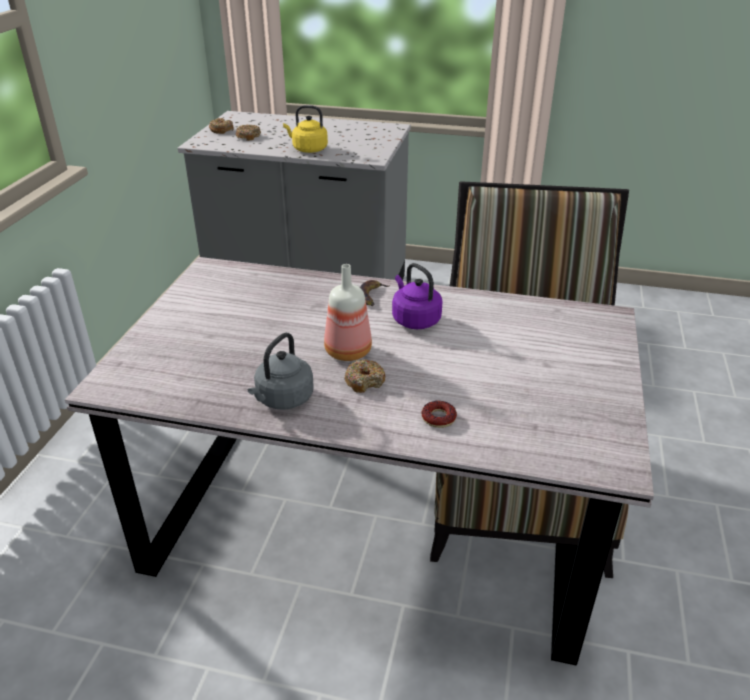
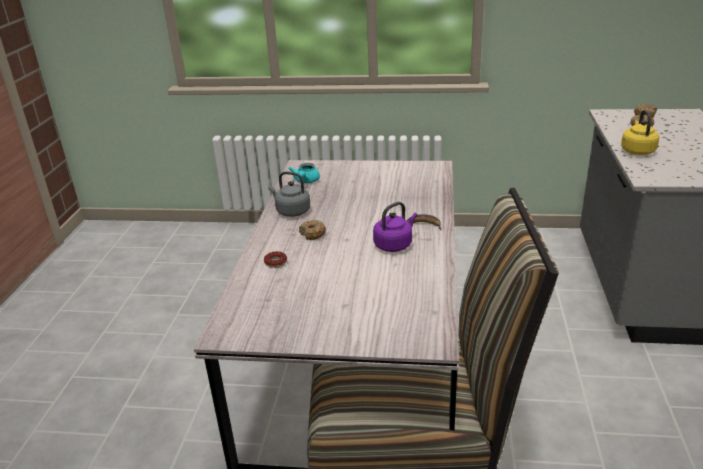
camera: 85 degrees right, 5 degrees down
bottle [324,264,372,361] -> none
none -> turquoise teapot [288,163,320,183]

